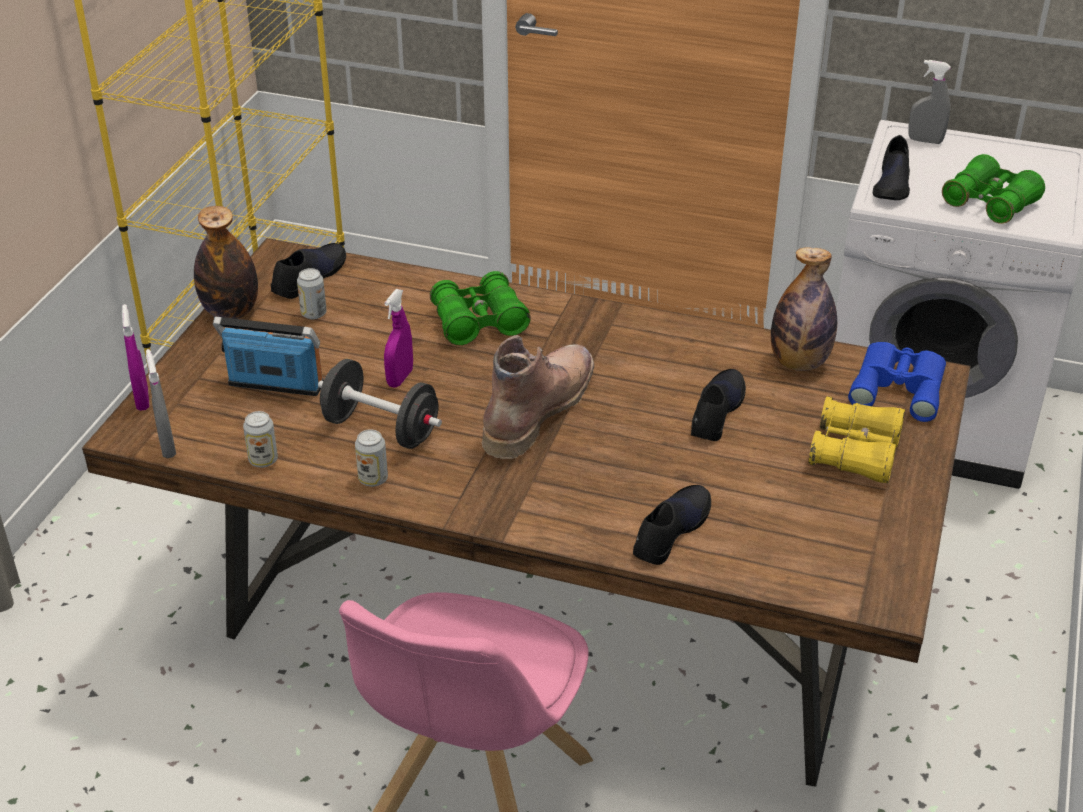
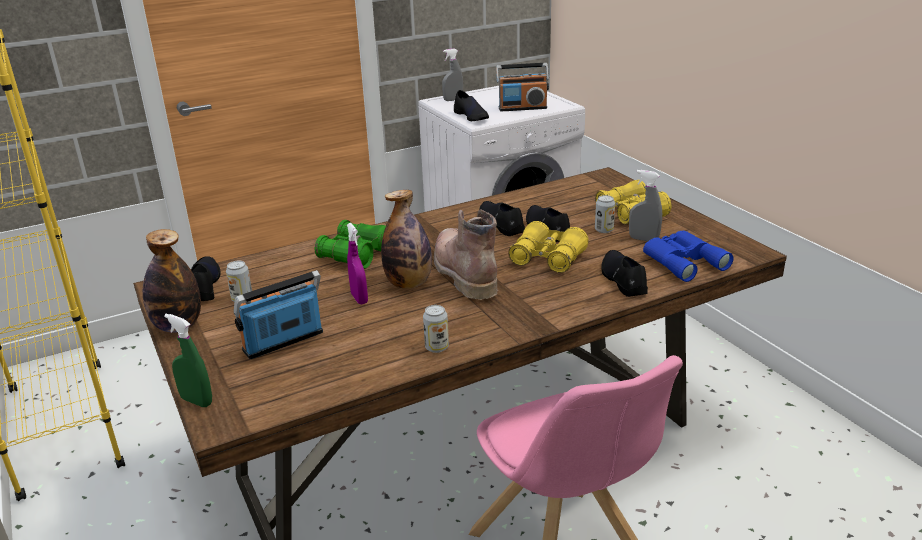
camera: 45 degrees left, 10 degrees down
purple spray bottle [122,304,149,411] -> green spray bottle [164,314,212,407]
grey spray bottle [146,349,176,458] -> grey spray bottle moved to [629,170,662,241]
can [243,411,278,468] -> can moved to [595,195,615,233]
black dumbbell [318,359,442,449] -> none
bottle [771,247,837,371] -> bottle moved to [381,190,432,289]
blue binoculars [848,342,946,422] -> blue binoculars moved to [643,231,734,282]
green binoculars [942,154,1045,224] -> radio [496,63,549,111]
none -> black shoe [479,201,525,236]
none -> yellow binoculars [508,221,589,273]

